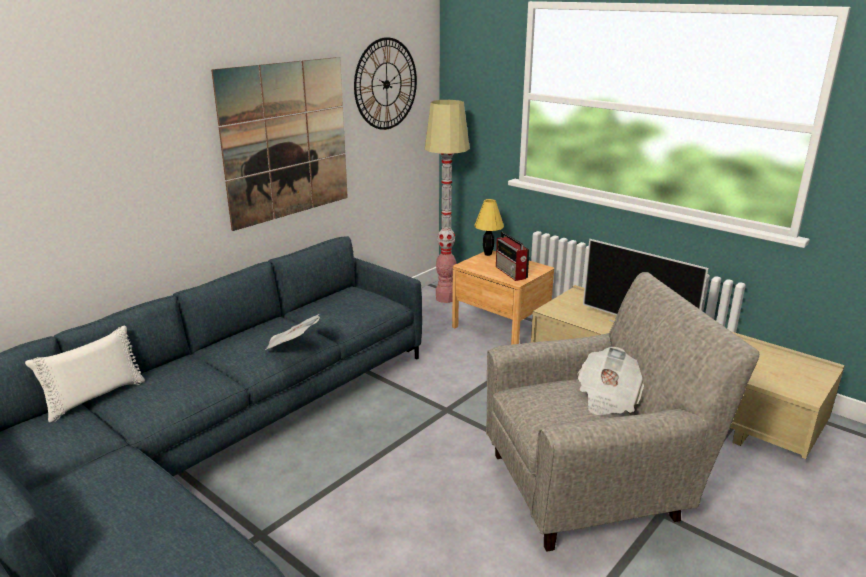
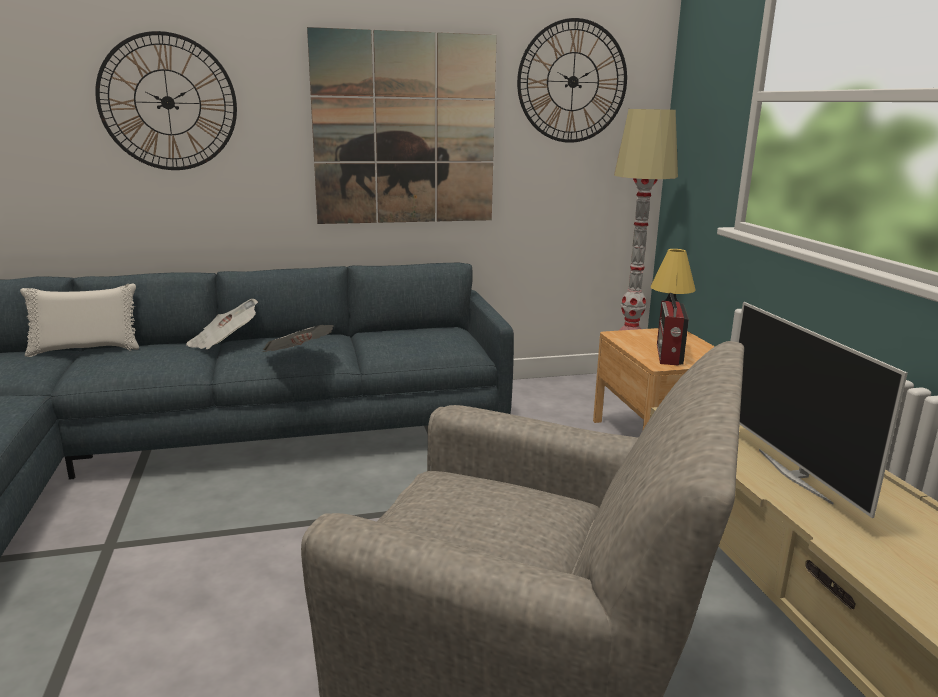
camera: 35 degrees right, 5 degrees down
newspaper [577,347,644,415] -> newspaper moved to [186,299,258,349]
none -> wall clock [95,31,237,170]

